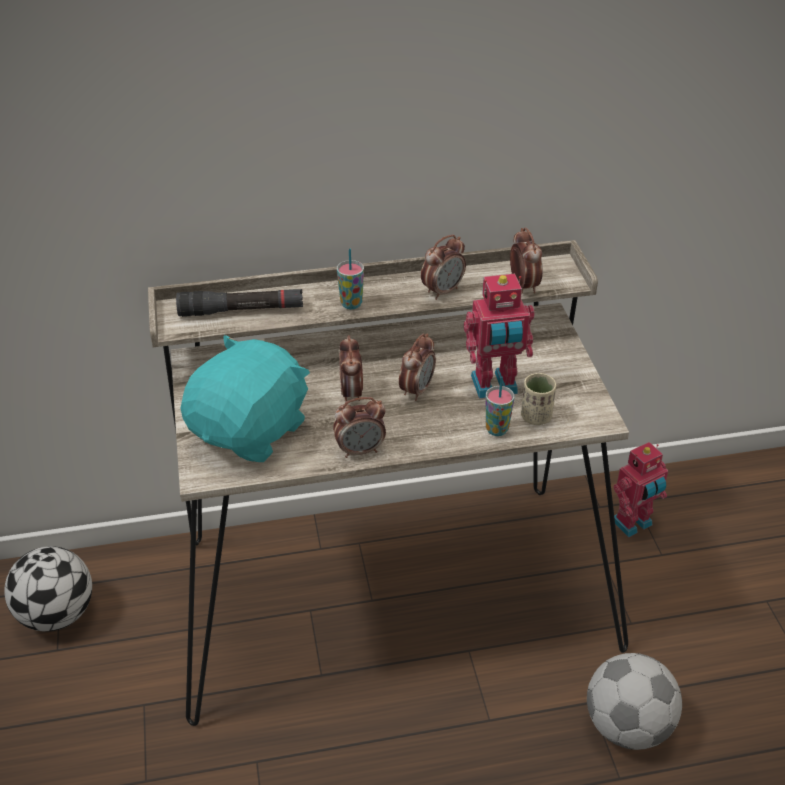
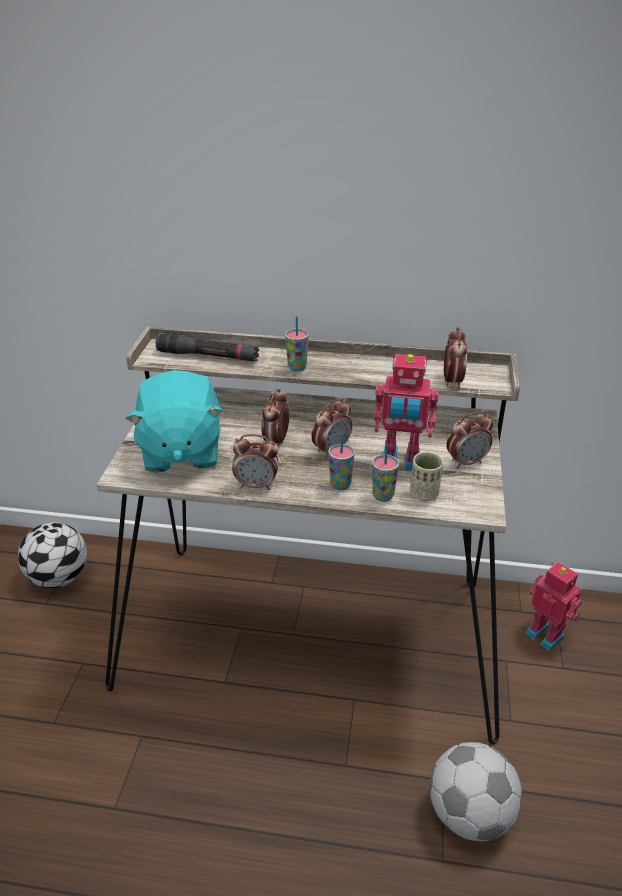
camera: 20 degrees right, 5 degrees down
turquoise plush toy [180,335,310,462] -> turquoise plush toy turned 120 degrees clockwise [125,370,223,472]
alarm clock [421,234,466,300] -> alarm clock moved to [446,412,493,469]
toy robot [614,442,668,537] -> toy robot turned 120 degrees counterclockwise [525,562,582,651]
none -> cup [328,433,355,490]

